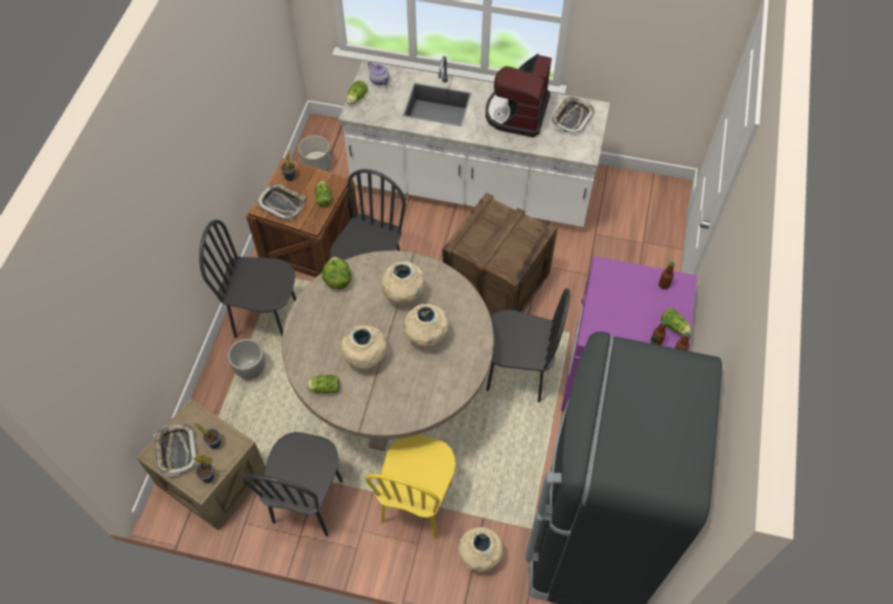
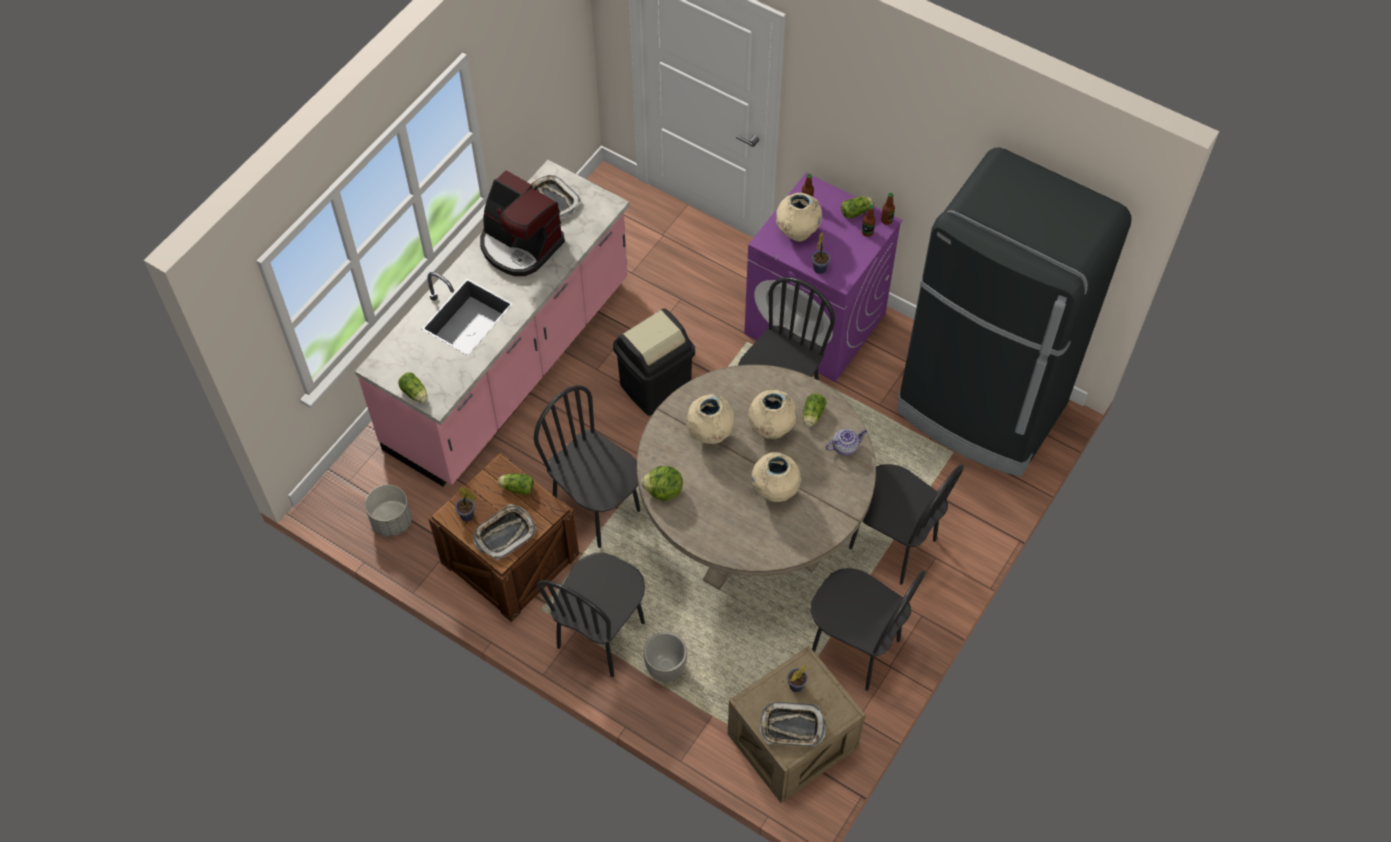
camera: 70 degrees left, 0 degrees up
potted plant [193,455,214,483] -> potted plant moved to [812,233,830,274]
lettuce [306,375,340,394] -> lettuce moved to [803,393,826,427]
white counter [339,56,610,227] -> pink counter [355,160,629,486]
yellow chair [365,434,456,539] -> black chair [849,464,964,585]
teapot [368,62,390,85] -> teapot moved to [826,429,867,456]
crate [442,192,558,316] -> black trash can [613,308,695,416]
beige vase [458,527,503,572] -> beige vase moved to [776,193,822,241]

